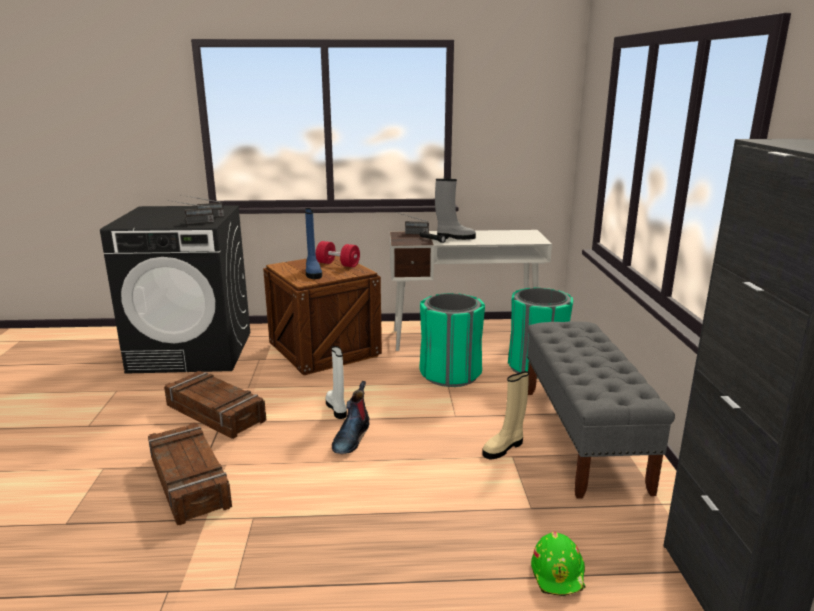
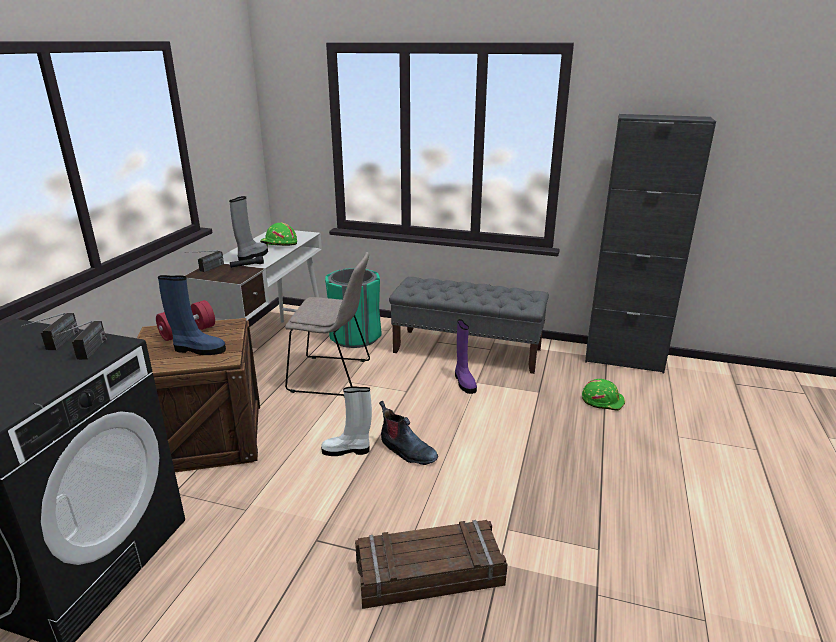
camera: 70 degrees left, 5 degrees up
crate [164,371,266,439] -> none
green trash can [419,293,485,387] -> beige chair [285,252,370,396]
beige boot [482,371,529,459] -> purple boot [455,319,477,394]
none -> green hard hat [260,223,297,246]

